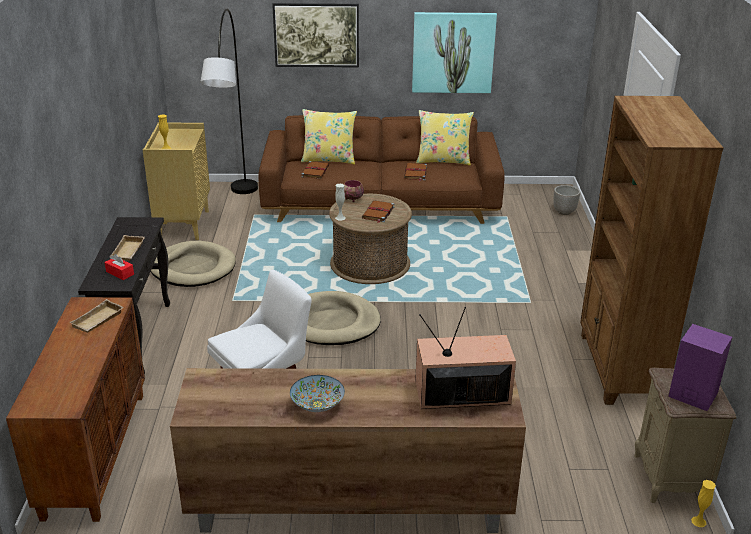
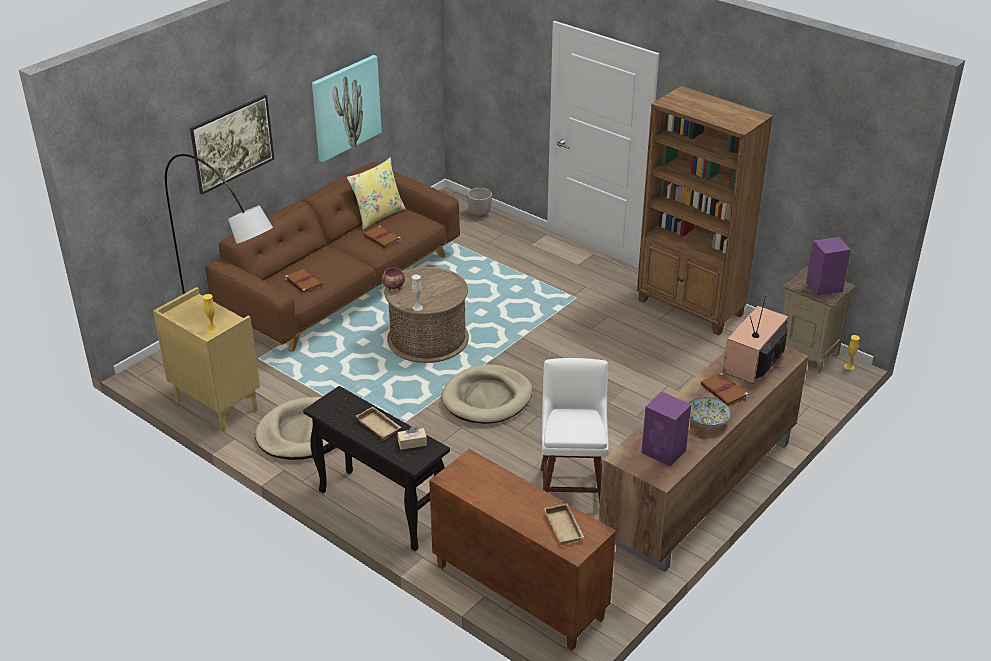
camera: 50 degrees left, 5 degrees up
beige tray [69,299,124,333] -> beige tray moved to [544,503,584,545]
red tissue box [105,254,134,280] -> beige tissue box [398,426,427,450]
yellow pillow [301,109,357,165] -> none
brown book [362,201,394,223] -> brown book moved to [701,373,749,406]
none -> purple speaker [641,392,691,467]

